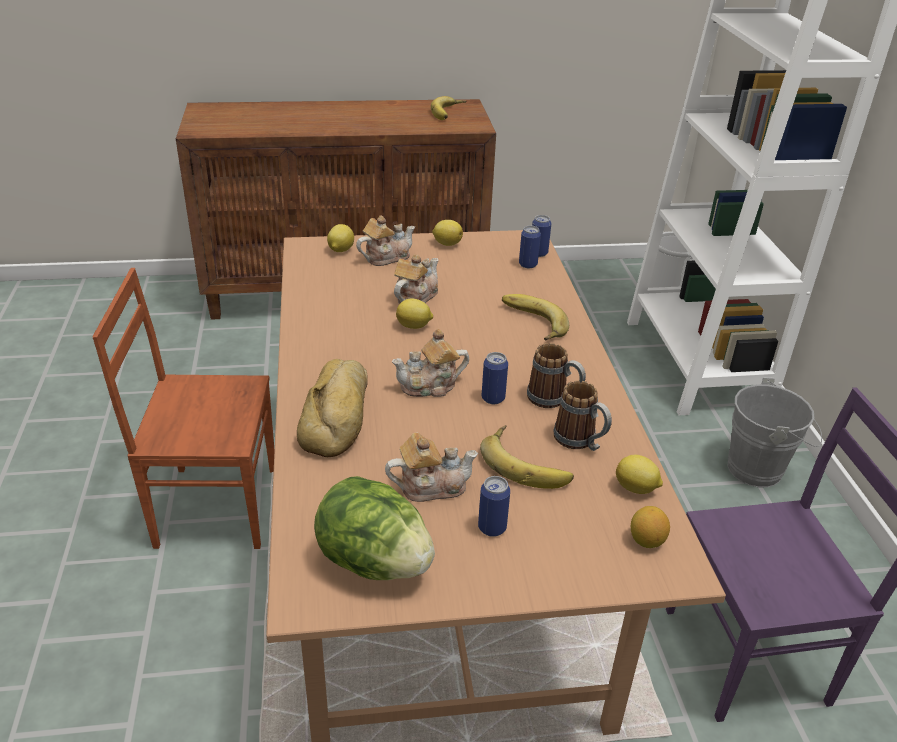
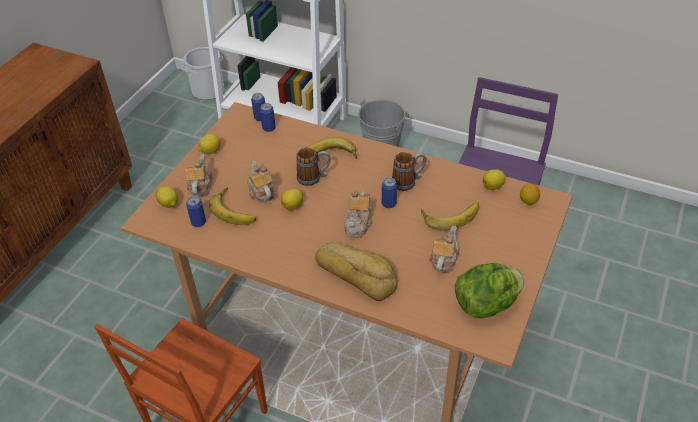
camera: 55 degrees left, 10 degrees up
banana [431,96,466,120] -> banana moved to [209,187,256,225]
can [478,476,510,537] -> can moved to [186,196,206,227]
mug [553,380,612,451] -> mug moved to [296,147,331,186]

